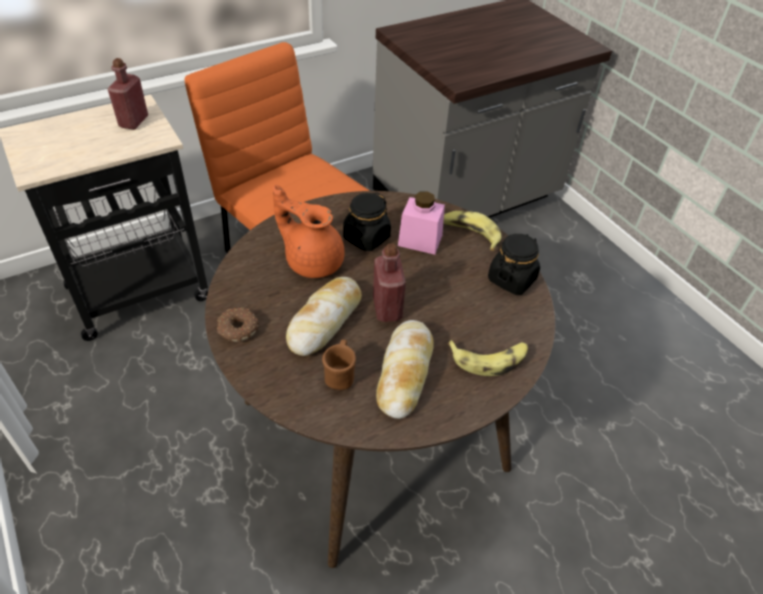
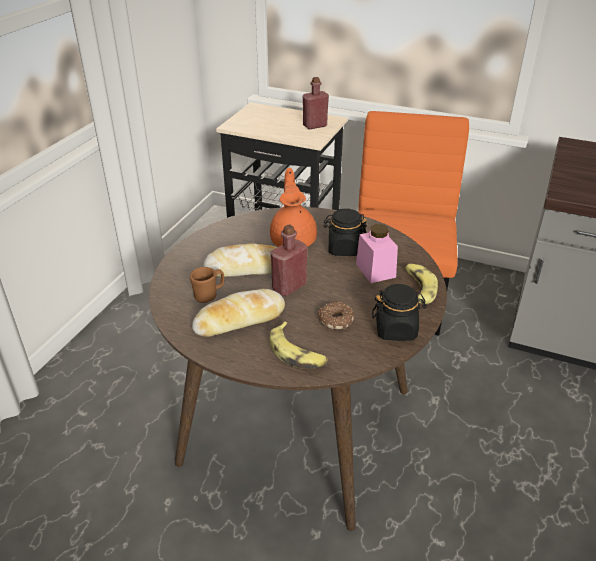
camera: 55 degrees right, 10 degrees down
donut [217,307,259,342] -> donut moved to [318,302,354,329]

